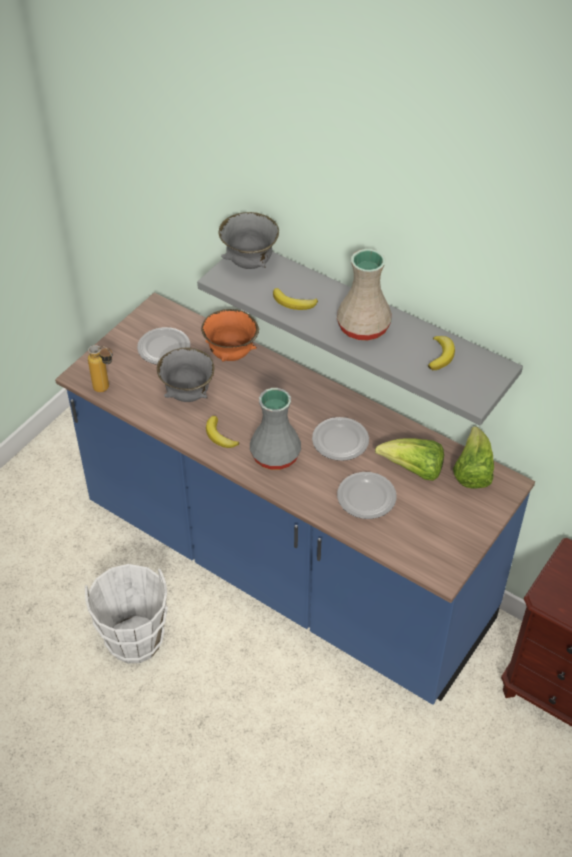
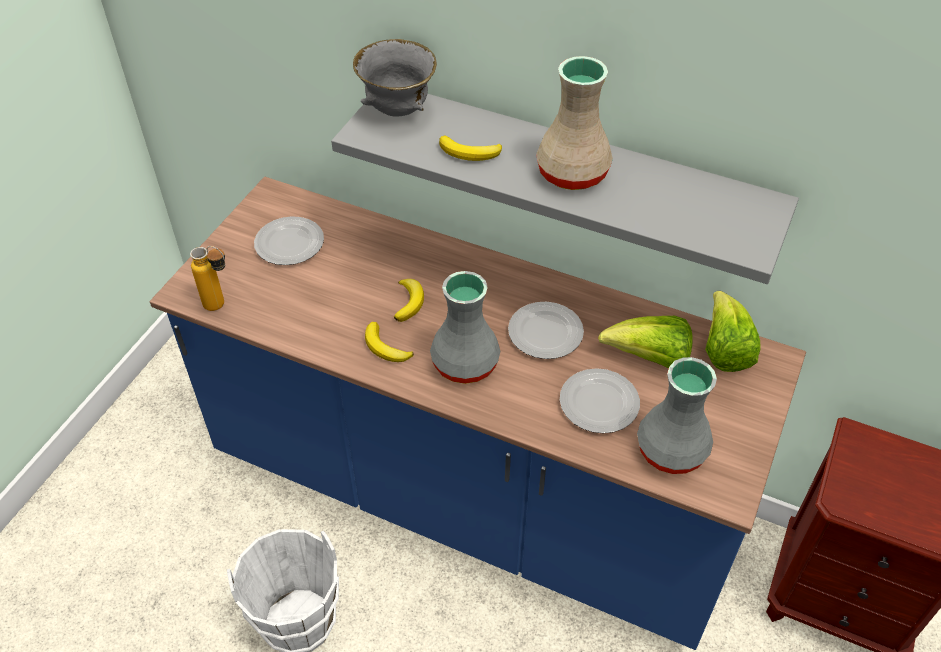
camera: 10 degrees left, 0 degrees up
grey bowl [157,347,215,402] -> none
orange bowl [201,309,259,362] -> none
banana [428,336,455,370] -> banana moved to [394,279,424,322]
none -> grey vase [637,357,717,474]

